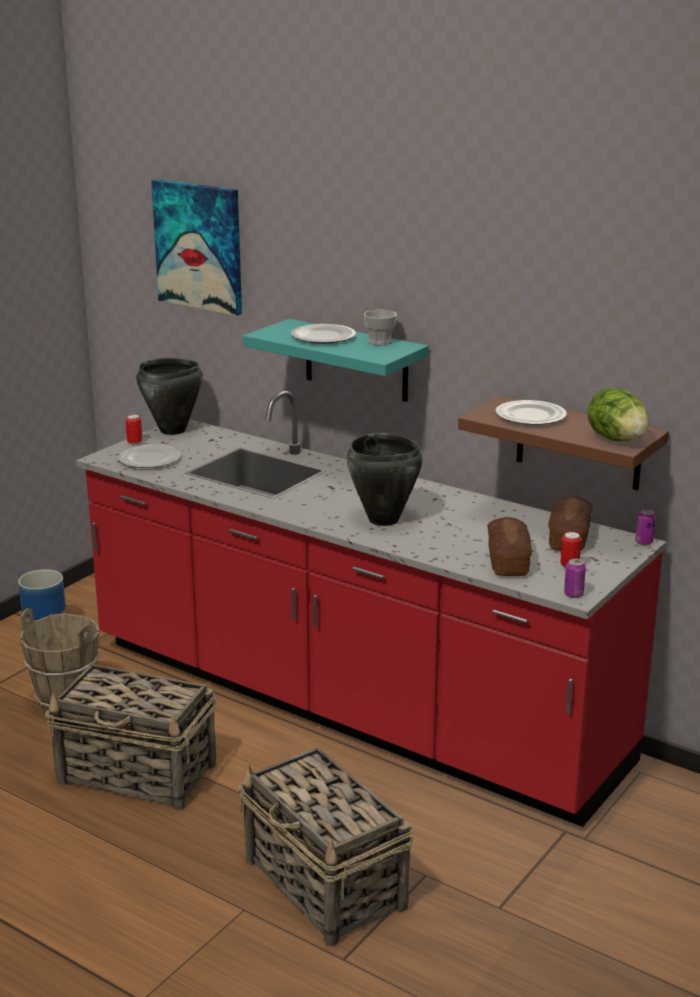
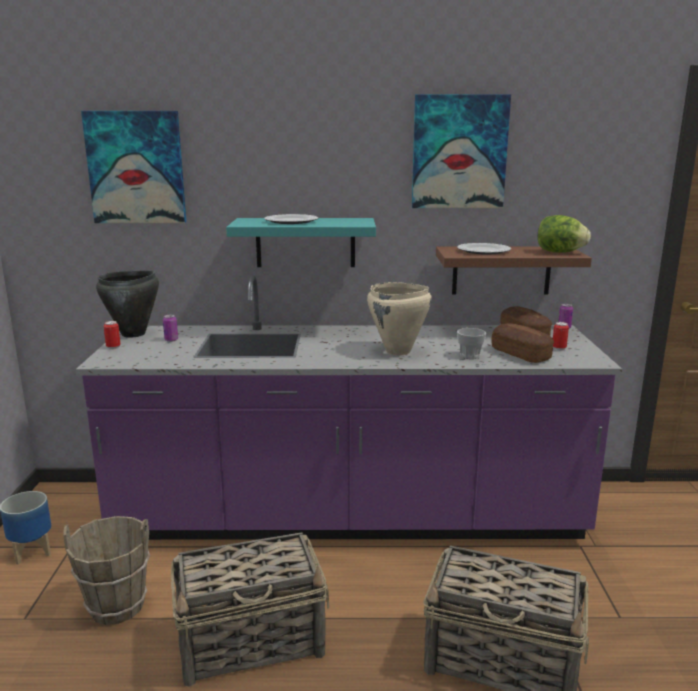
camera: 35 degrees left, 5 degrees down
red counter [76,391,666,827] -> purple counter [76,275,622,540]
plate [118,445,180,468] -> none
black cooking pot [347,433,422,526] -> beige cooking pot [367,282,432,355]
cup [364,310,397,345] -> cup moved to [457,328,486,359]
can [564,558,586,598] -> can moved to [163,315,178,342]
none -> picture [412,94,511,208]

